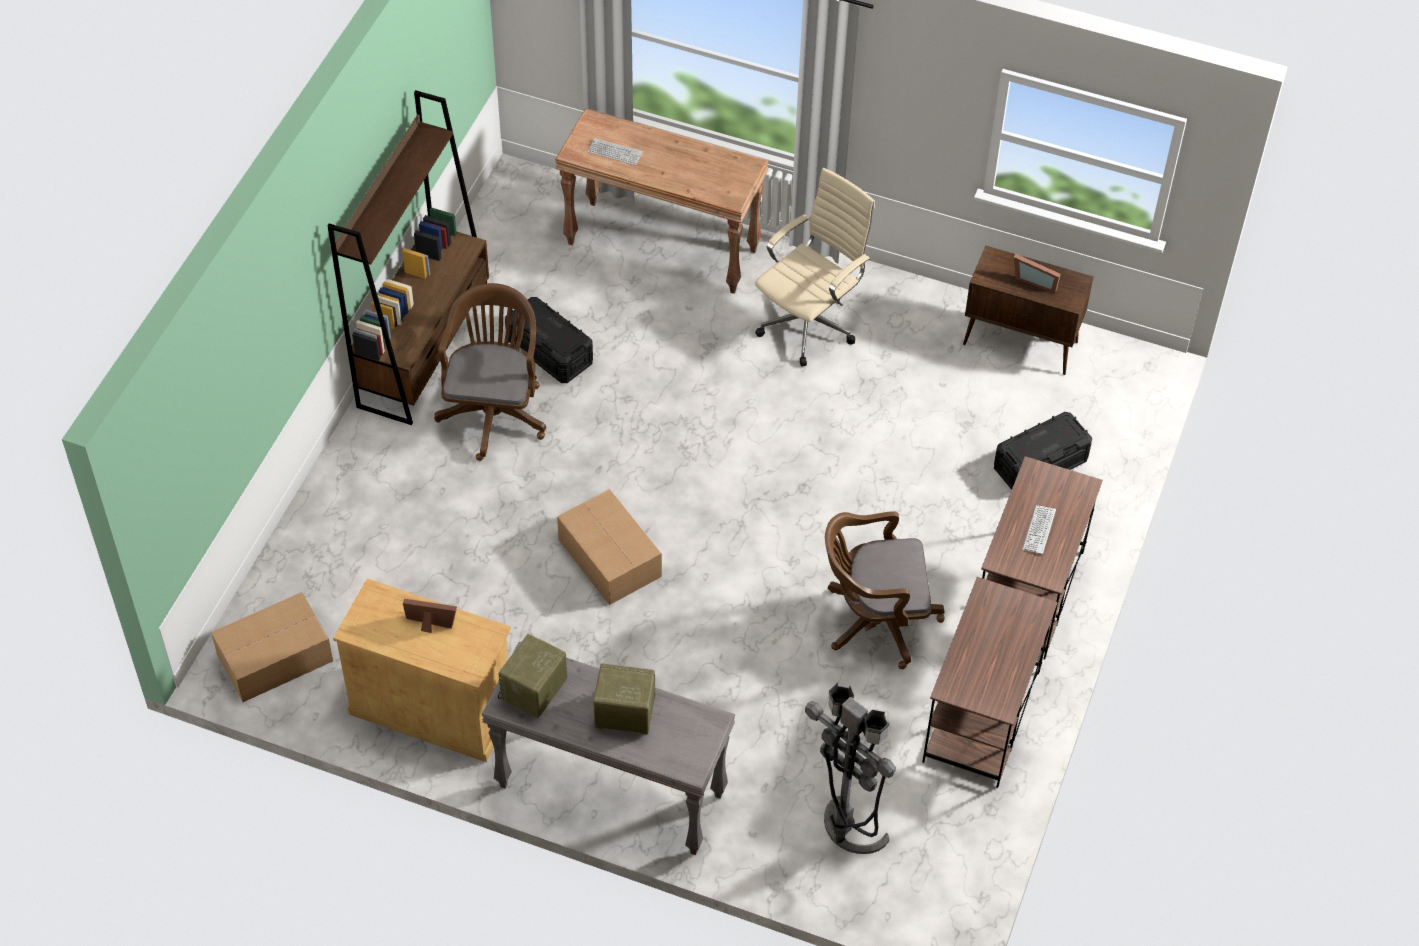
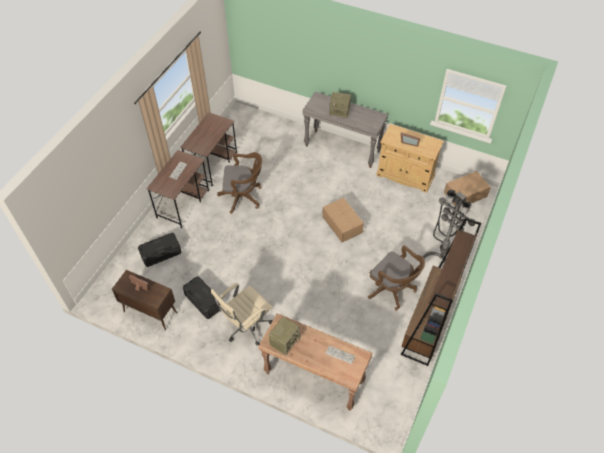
camera: 175 degrees left, 0 degrees up
brown office chair [434,283,546,461] -> brown office chair turned 60 degrees counterclockwise [368,246,425,311]
radio [498,634,567,719] -> radio moved to [269,317,301,355]
black storage box [505,297,593,383] -> black storage box moved to [183,276,219,319]
grey floor lamp [805,683,896,854] -> grey floor lamp moved to [423,189,475,263]

